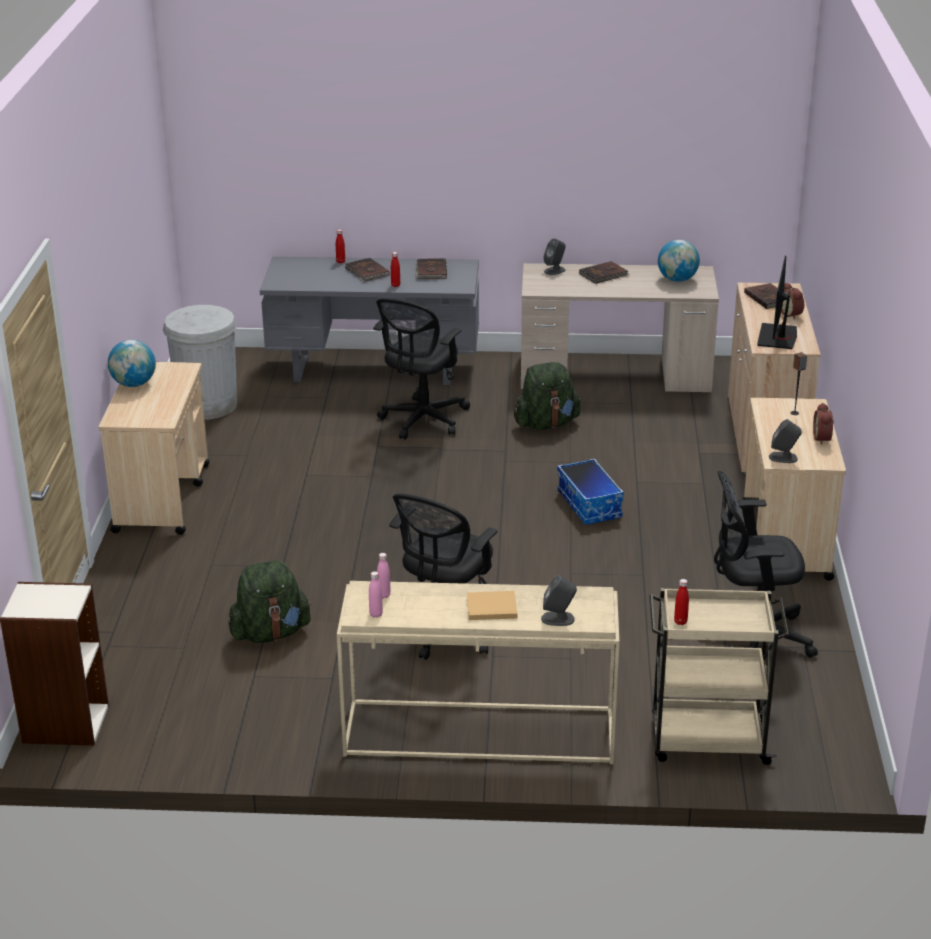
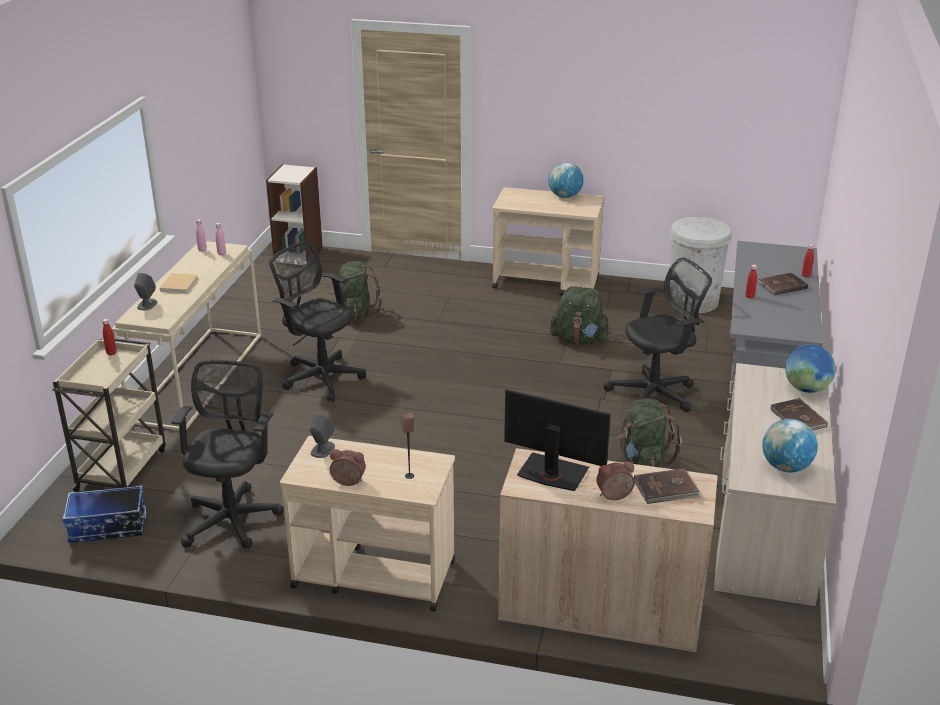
camera: 100 degrees right, 0 degrees up
black office chair [373,298,470,440] -> black office chair turned 120 degrees clockwise [604,258,712,412]
brown book [415,258,447,279] -> none
grey speaker [543,238,566,275] -> globe [785,344,836,393]
storage box [557,458,624,525] -> storage box moved to [63,485,146,543]
none -> green backpack [550,286,611,345]

